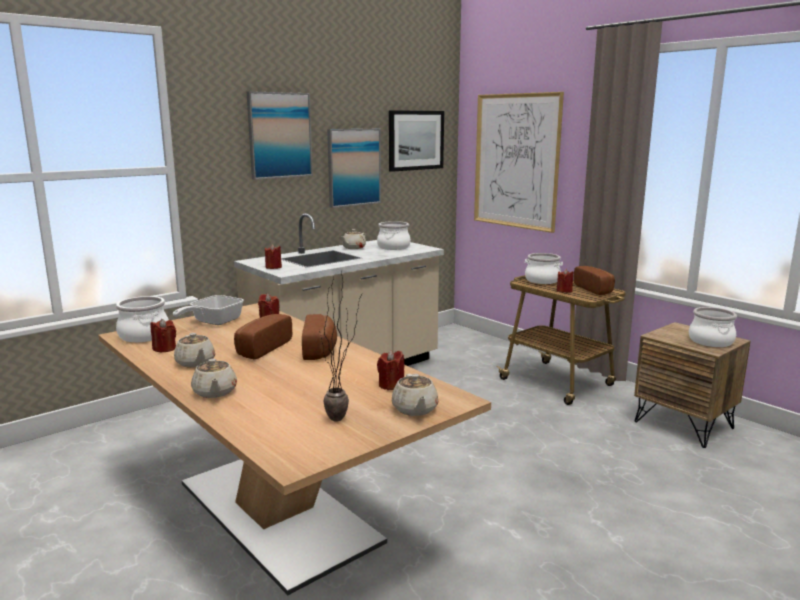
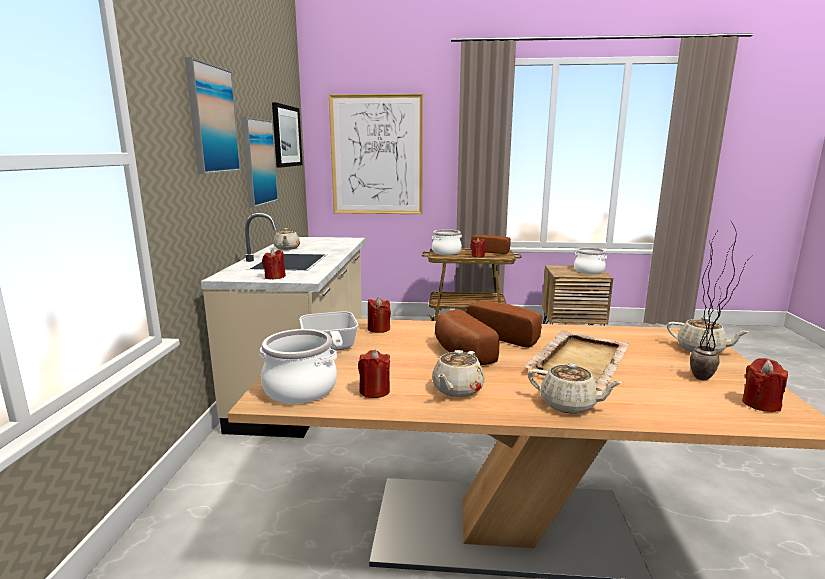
camera: 45 degrees left, 0 degrees up
beige teapot [174,333,215,368] -> beige teapot turned 105 degrees clockwise [432,350,485,397]
cooking pot [377,221,411,250] -> none
red candle [377,350,404,390] -> red candle moved to [742,358,788,412]
none -> beige tray [525,330,629,390]

